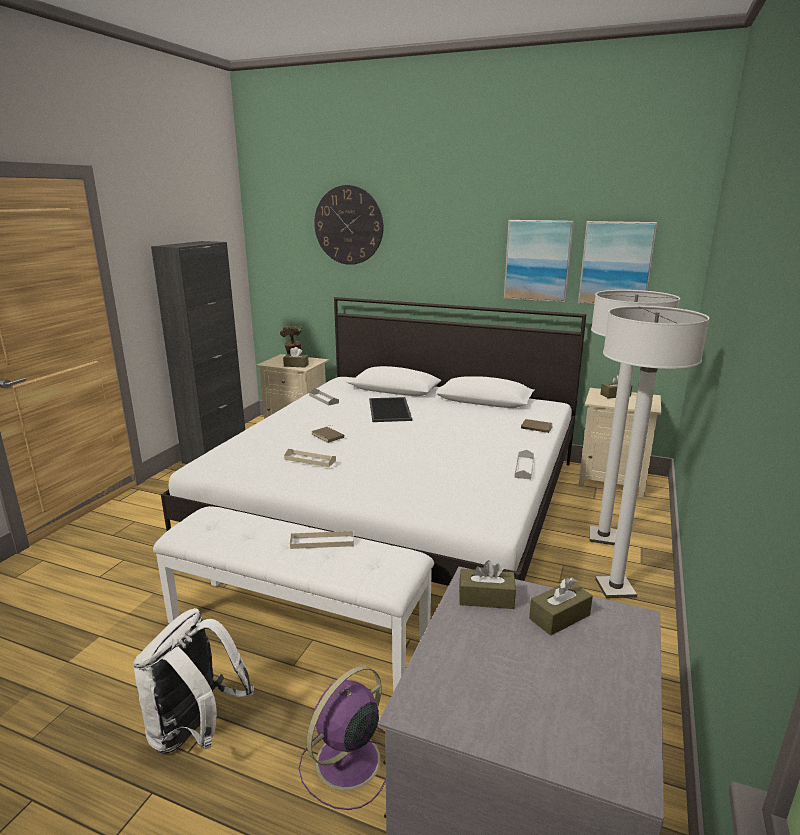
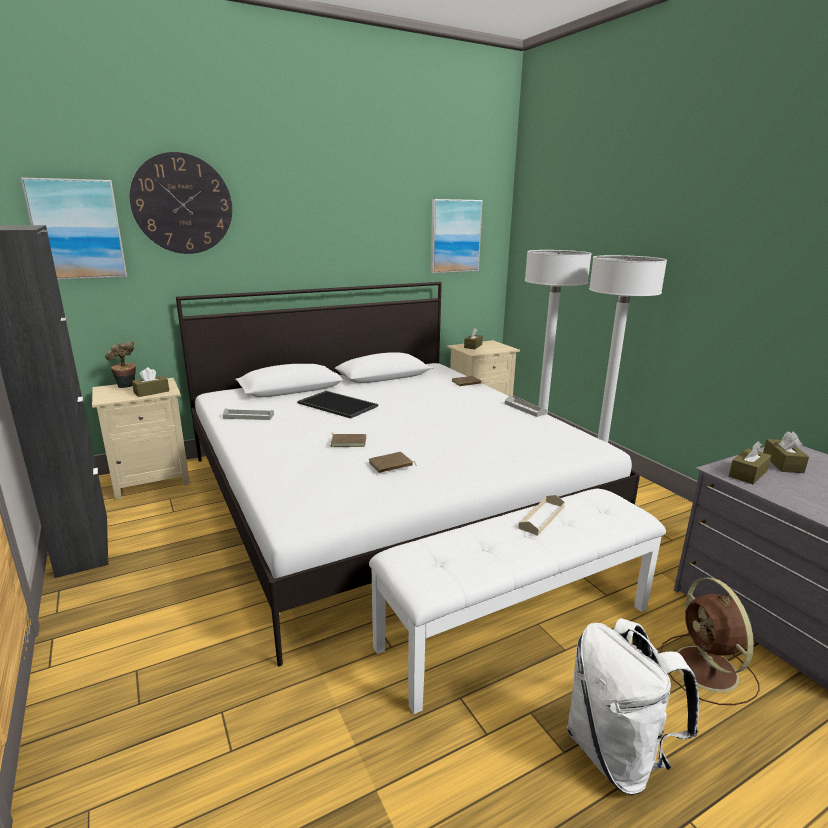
camera: 50 degrees left, 0 degrees up
beige tray [284,449,336,467] -> brown book [369,452,417,473]
purple fan [299,666,386,810] -> brown fan [660,578,760,705]
picture [504,220,574,303] -> picture moved to [20,177,127,280]

